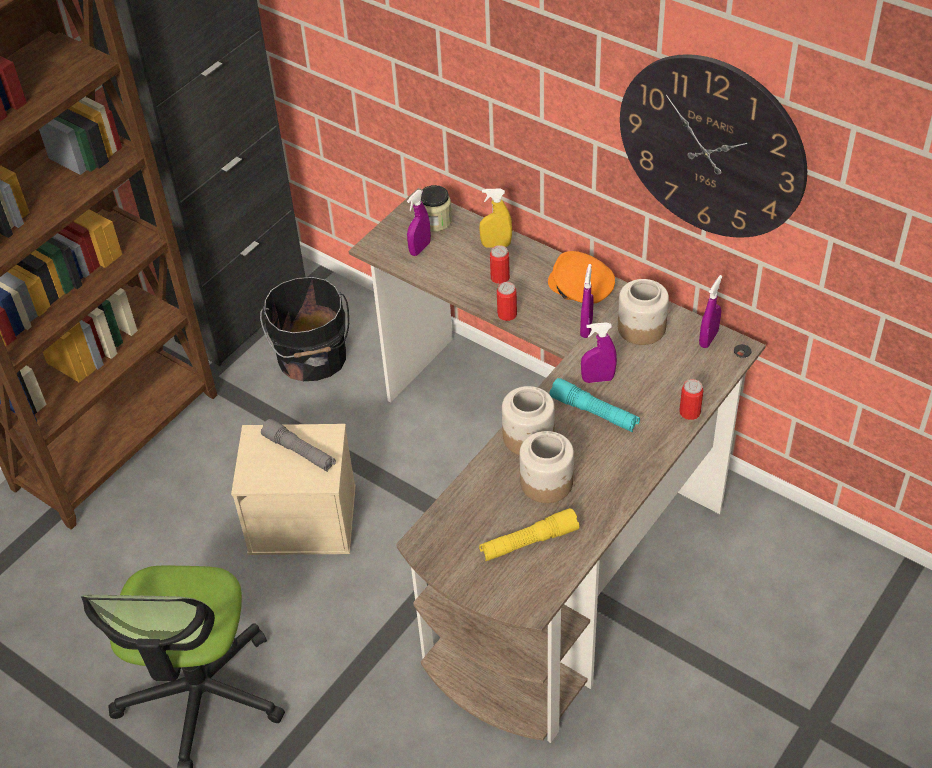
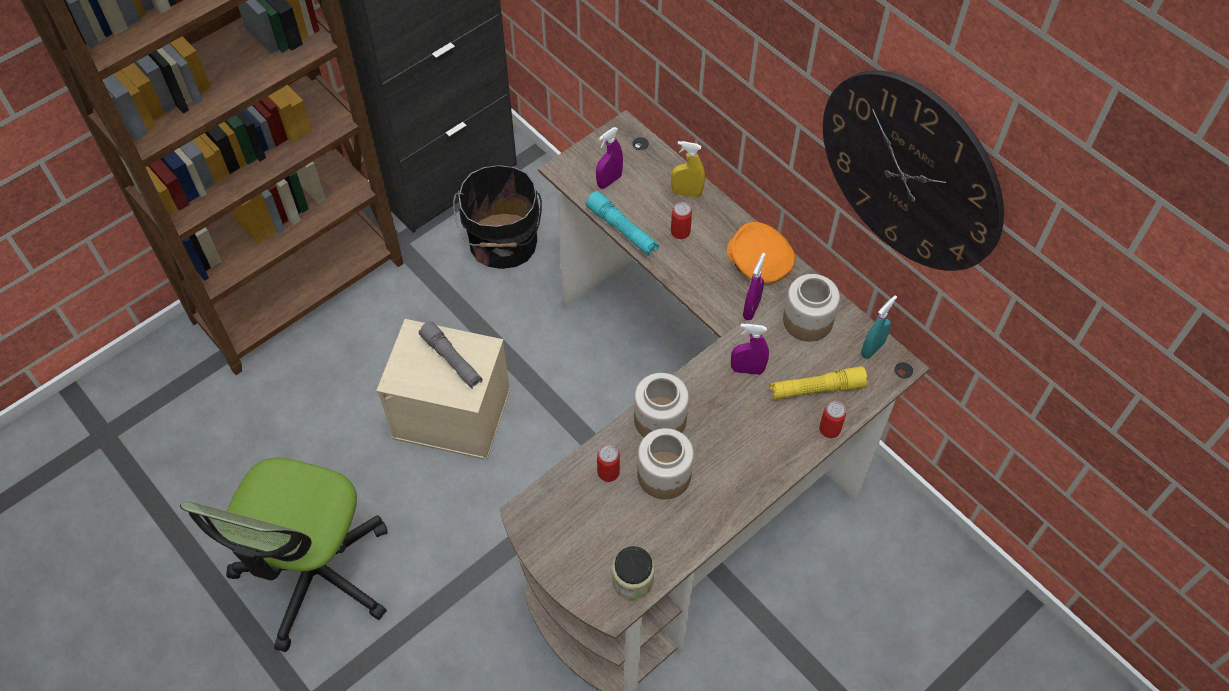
camera: 10 degrees right, 10 degrees up
jar [421,185,452,232] -> jar moved to [612,546,655,600]
yellow flashlight [479,508,579,561] -> yellow flashlight moved to [769,366,868,400]
can [497,282,517,321] -> can moved to [597,445,620,482]
turquoise flashlight [550,378,640,432] -> turquoise flashlight moved to [586,191,659,256]
purple spray bottle [699,275,723,348] -> turquoise spray bottle [861,295,897,359]

